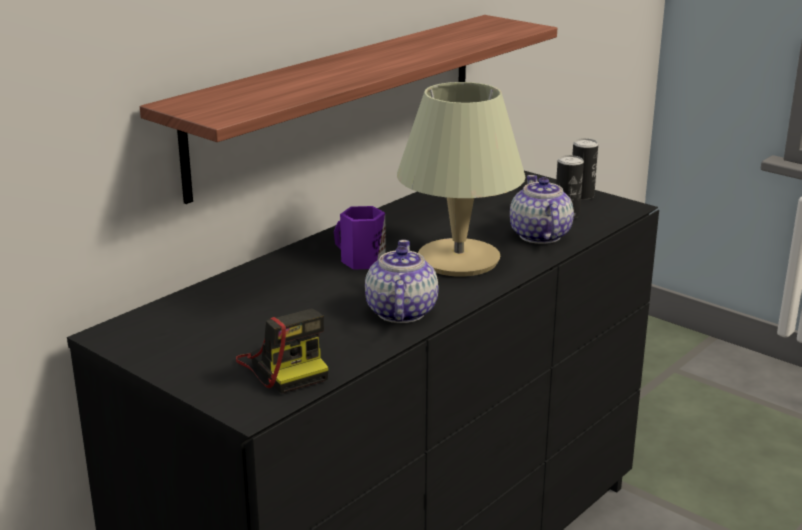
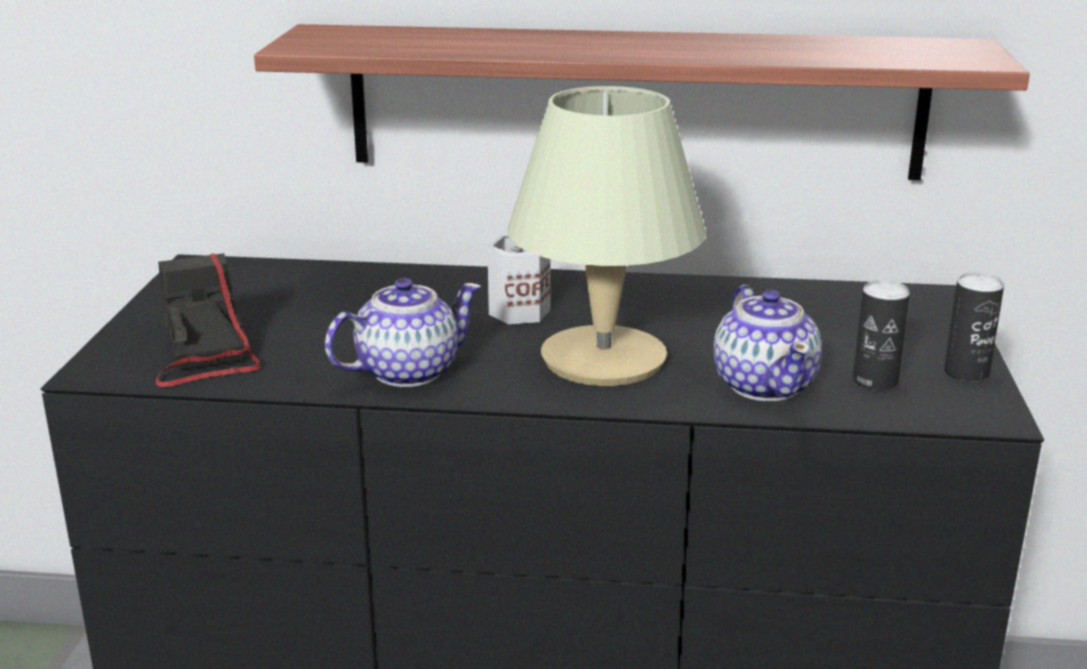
camera: 55 degrees right, 0 degrees up
camera [236,308,329,394] -> camera turned 135 degrees clockwise [156,253,261,387]
purple mug [334,206,386,270] -> white mug [487,236,550,324]
teapot [510,175,574,244] -> teapot turned 120 degrees clockwise [713,285,822,401]

